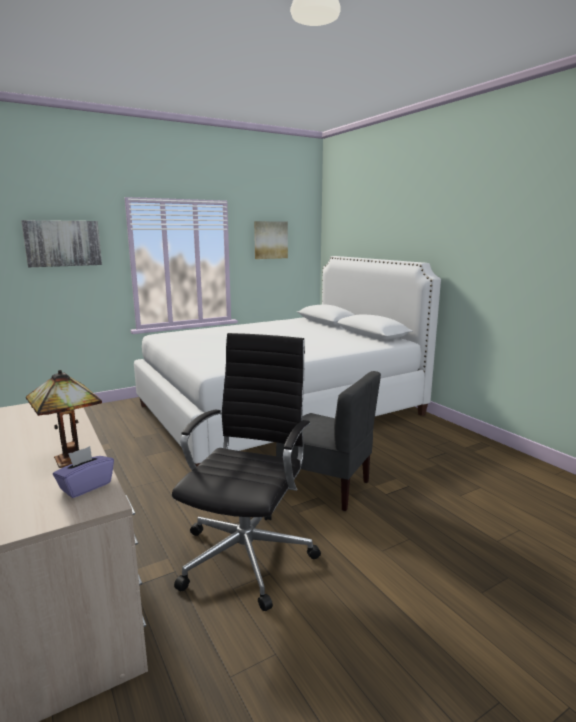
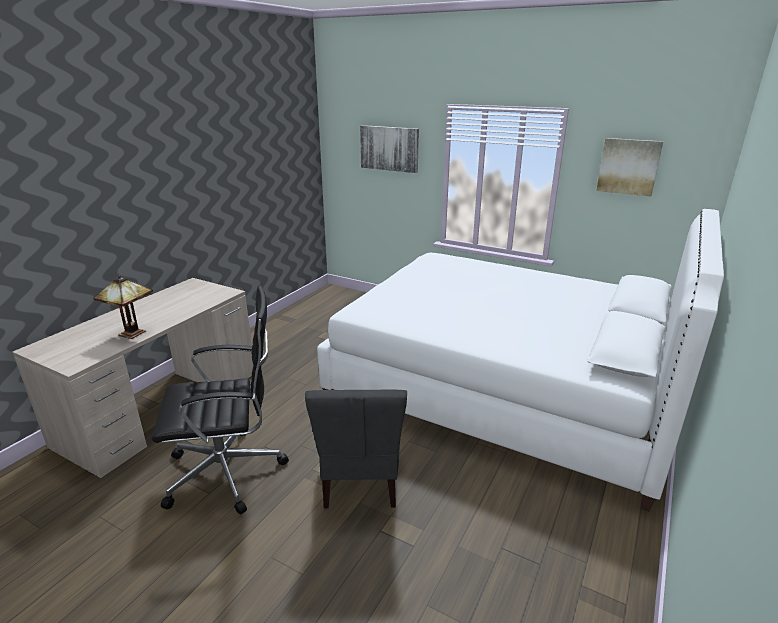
camera: 60 degrees right, 10 degrees up
purple tissue box [53,446,114,498] -> none

